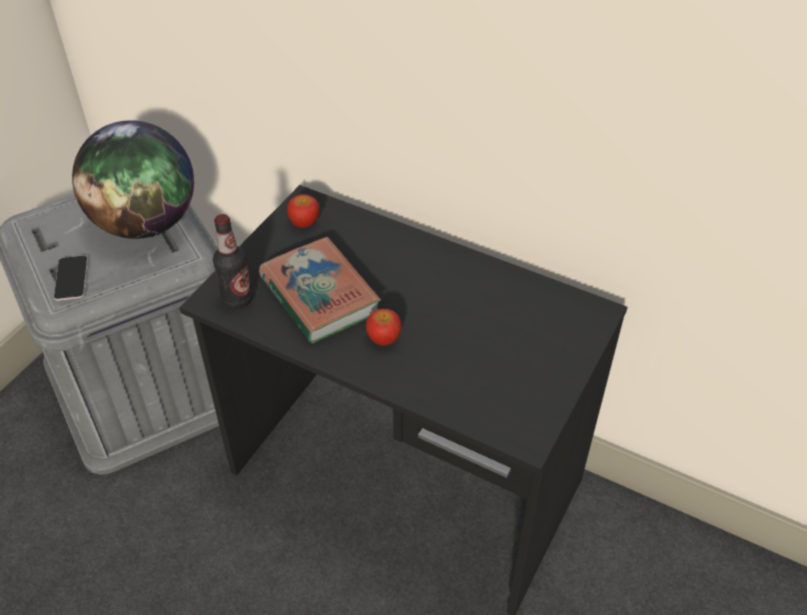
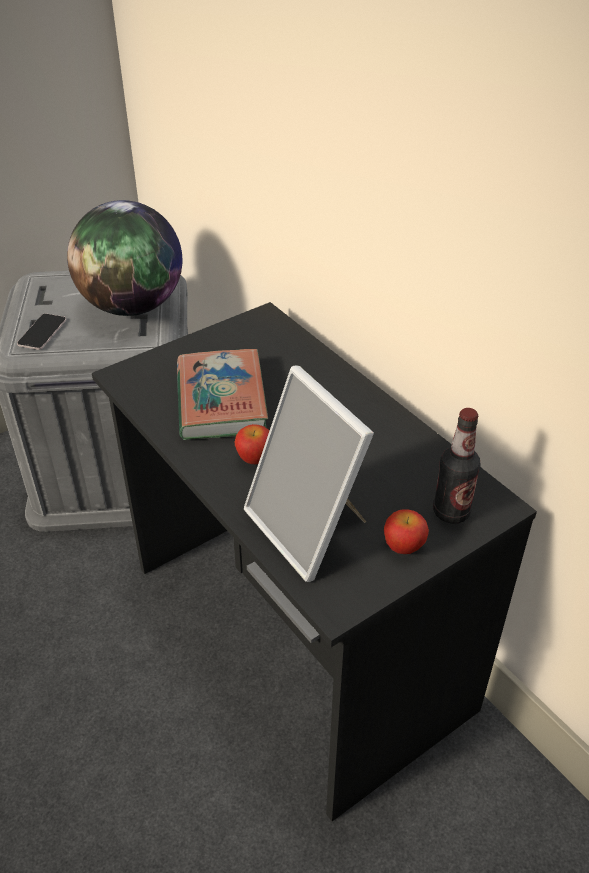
camera: 25 degrees right, 5 degrees down
bottle [213,214,253,309] -> bottle moved to [433,408,481,524]
apple [287,194,320,228] -> apple moved to [384,509,429,554]
none -> picture frame [244,366,374,582]

